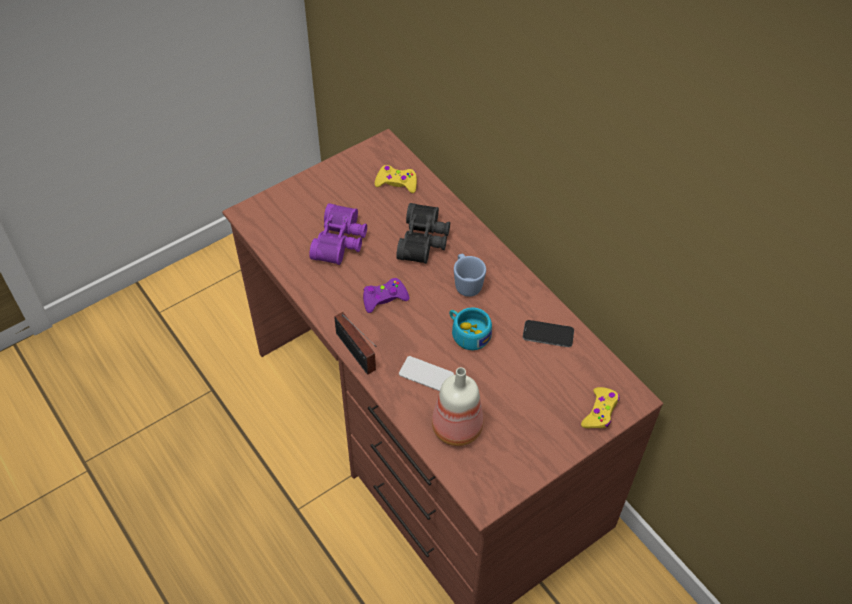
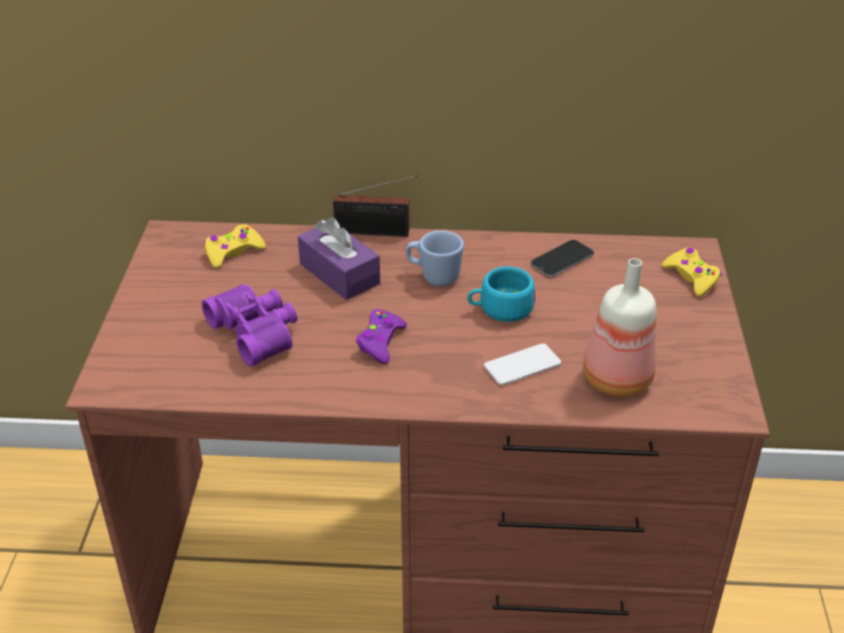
camera: 50 degrees left, 15 degrees down
radio [334,312,376,375] -> radio moved to [333,175,418,237]
black binoculars [396,203,450,264] -> purple tissue box [298,217,380,300]

